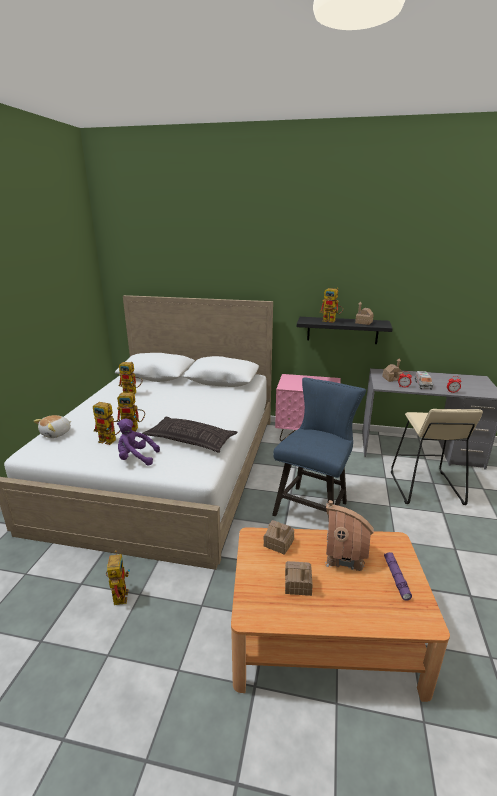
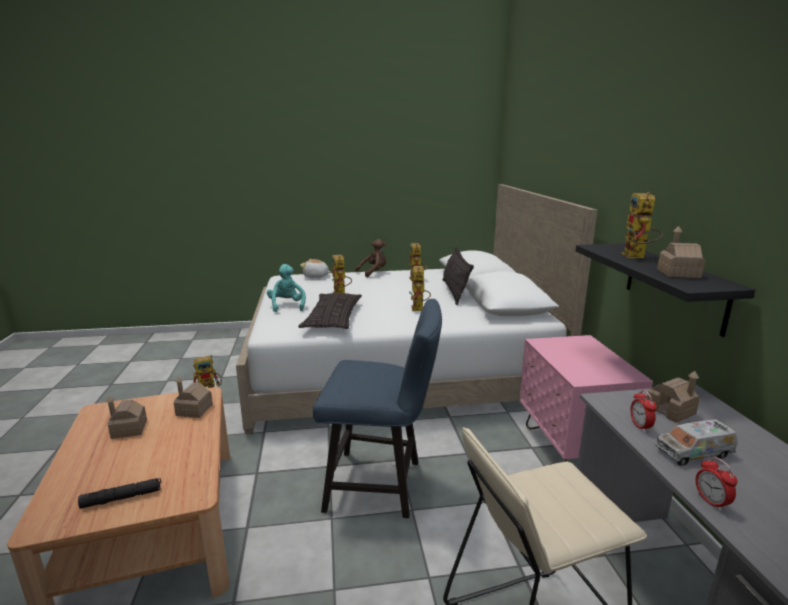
camera: 70 degrees right, 5 degrees down
toy robot [93,402,120,445] -> toy robot moved to [409,266,431,311]
purple plush toy [117,419,160,466] -> turquoise plush toy [267,264,306,312]
toy house [325,500,374,571] -> none
purple flashlight [384,552,412,601] -> black flashlight [78,478,161,509]
none -> brown plush toy [355,239,386,277]
none -> pillow [442,246,474,305]

